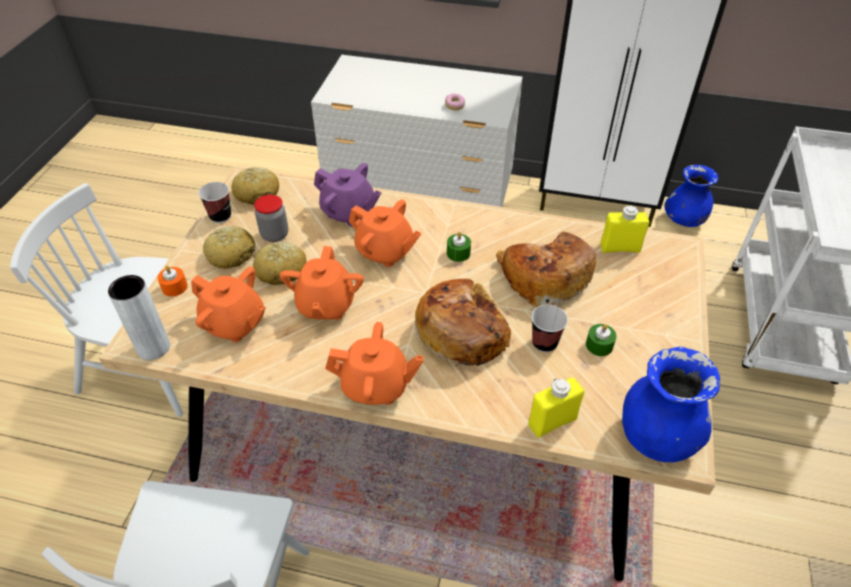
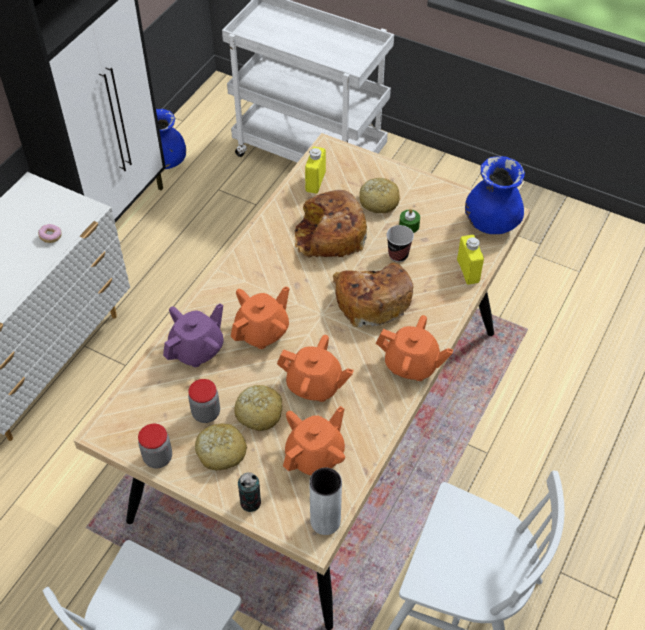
camera: 75 degrees left, 5 degrees up
orange candle [157,266,188,297] -> can [238,472,261,512]
cup [198,182,231,223] -> jar [138,424,172,469]
bread [231,167,279,205] -> bread moved to [359,178,400,213]
orange teapot [325,322,424,405] -> orange teapot turned 90 degrees clockwise [376,315,453,381]
green candle [447,232,471,262] -> none

